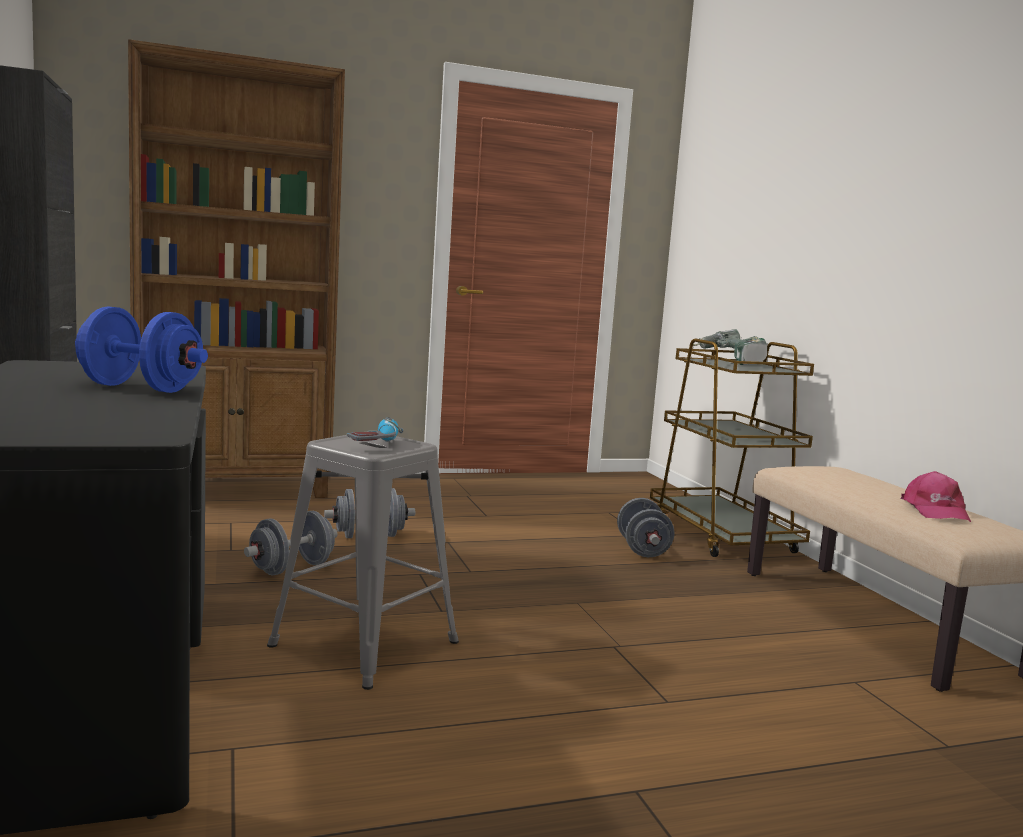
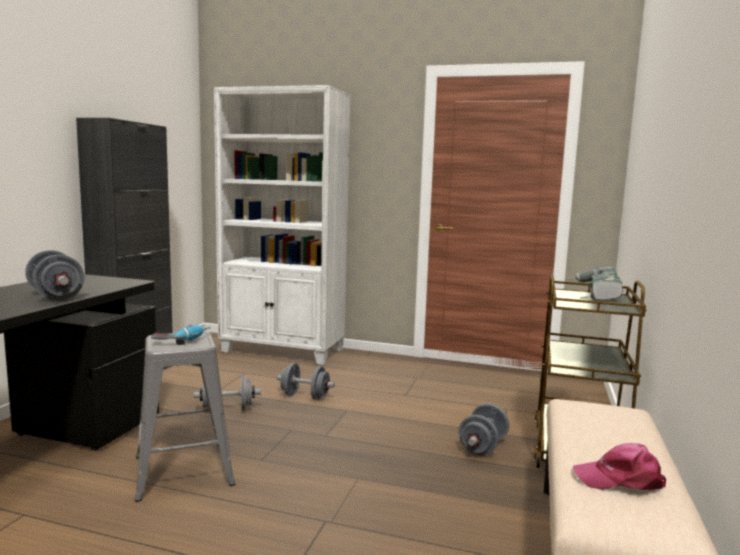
camera: 35 degrees right, 0 degrees up
blue dumbbell [75,306,208,393] -> grey dumbbell [25,250,85,301]
brown bookcase [128,39,345,498] -> white bookcase [214,85,351,365]
pink cap [901,471,971,522] -> pink cap turned 60 degrees clockwise [573,443,666,490]

